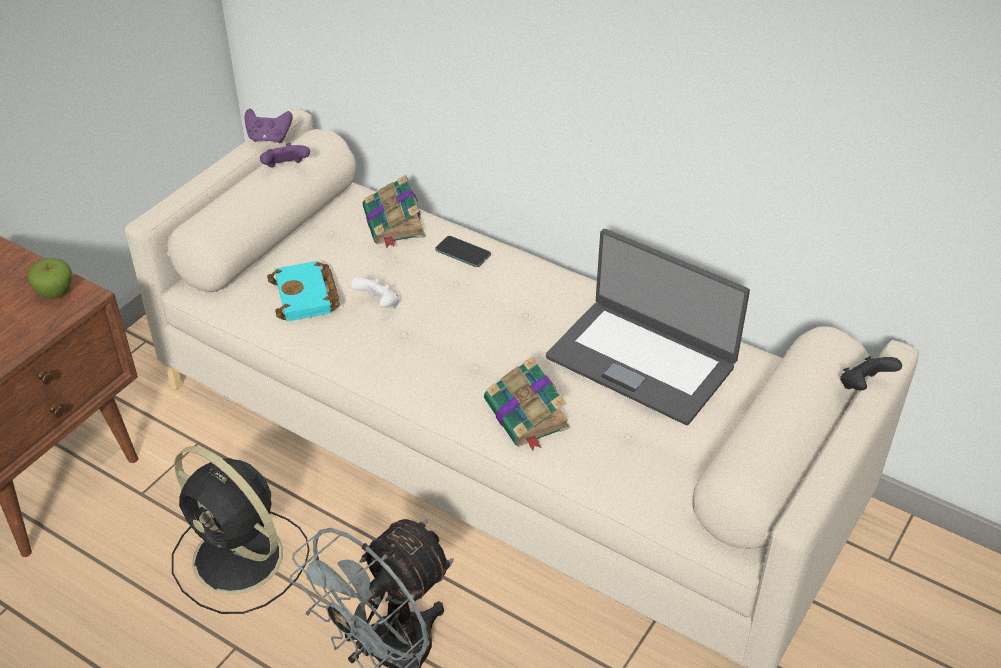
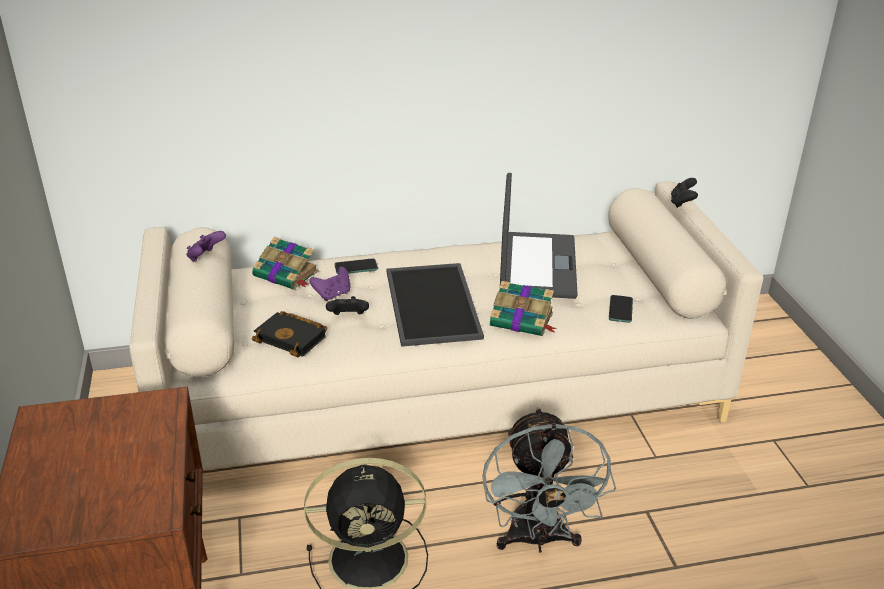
camera: 45 degrees left, 10 degrees down
apple [28,258,72,299] -> none
purple game controller [245,108,293,143] -> purple game controller moved to [309,267,350,301]
turquoise book [267,261,340,322] -> black book [252,311,327,357]
white game controller [350,277,400,308] -> black game controller [326,296,369,315]
laptop [546,229,750,425] -> laptop turned 75 degrees counterclockwise [500,173,578,299]
none -> tray [386,263,484,347]
none -> phone [609,295,633,323]

